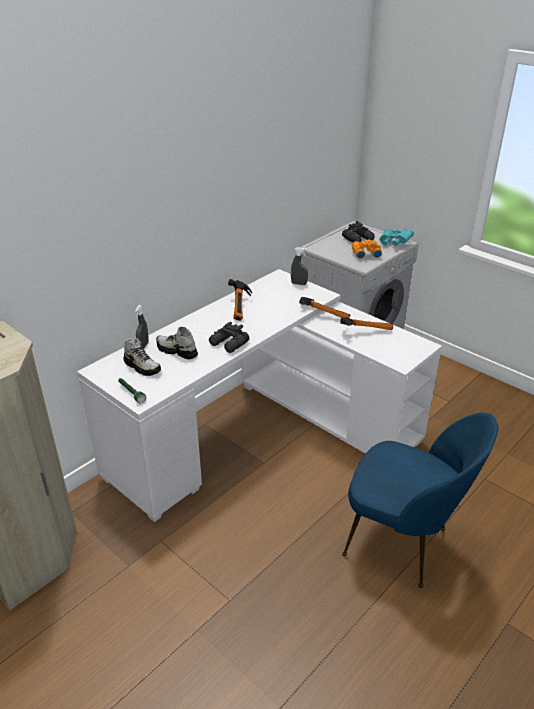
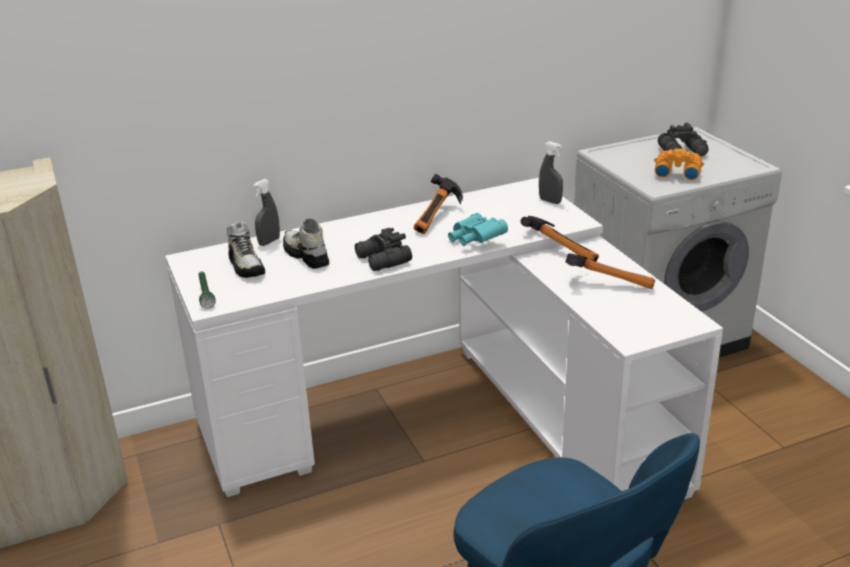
camera: 25 degrees right, 5 degrees down
turquoise binoculars [379,229,414,247] -> turquoise binoculars moved to [448,213,508,246]

